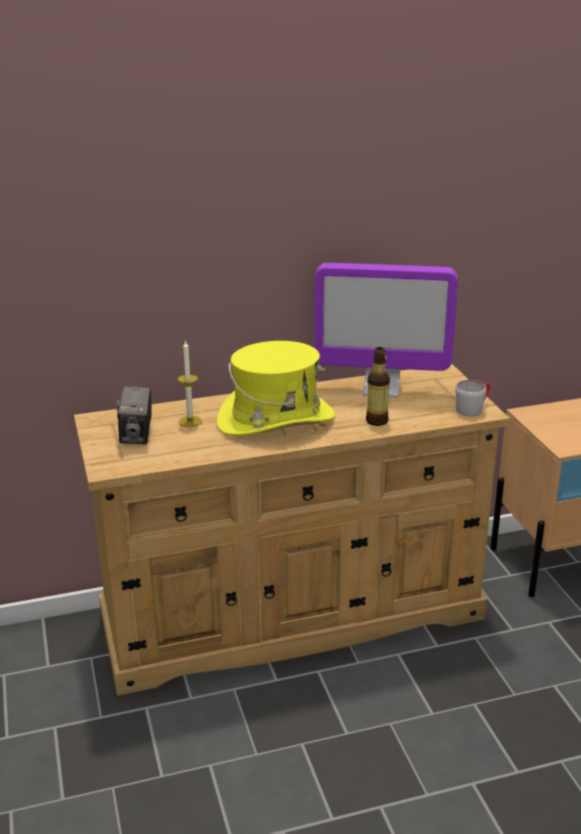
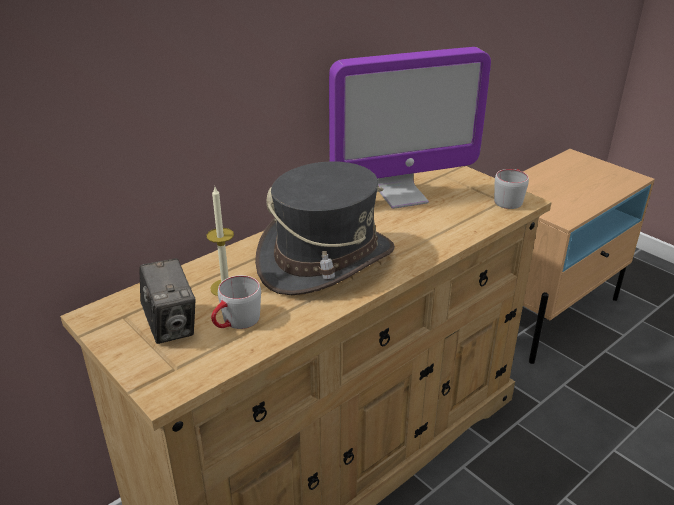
camera: 25 degrees left, 5 degrees up
yellow hat [217,341,335,436] -> grey hat [255,161,395,295]
bottle [366,347,390,426] -> none
none -> grey mug [211,275,261,329]

